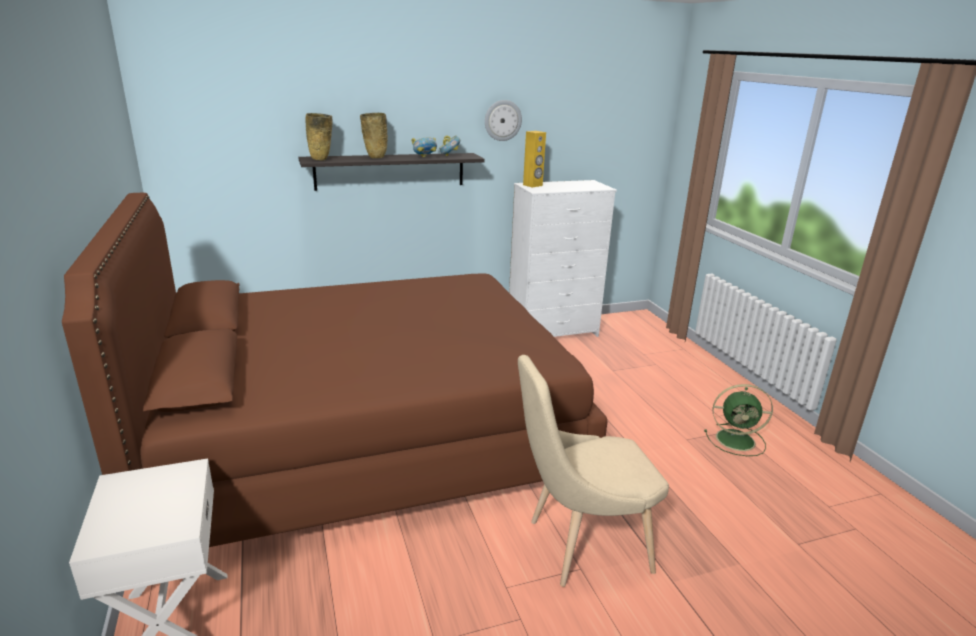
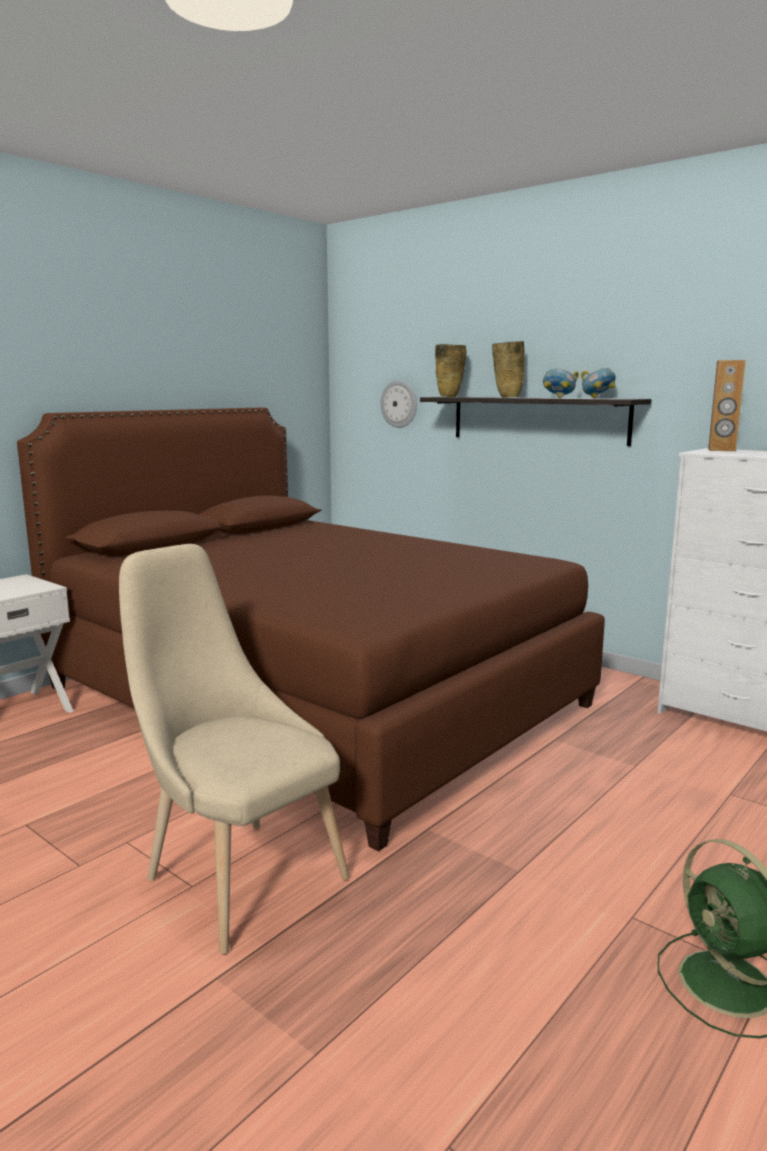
camera: 60 degrees right, 10 degrees down
wall clock [485,100,522,141] -> wall clock moved to [381,380,417,428]
yellow speaker [523,131,546,187] -> brown speaker [708,360,746,451]

